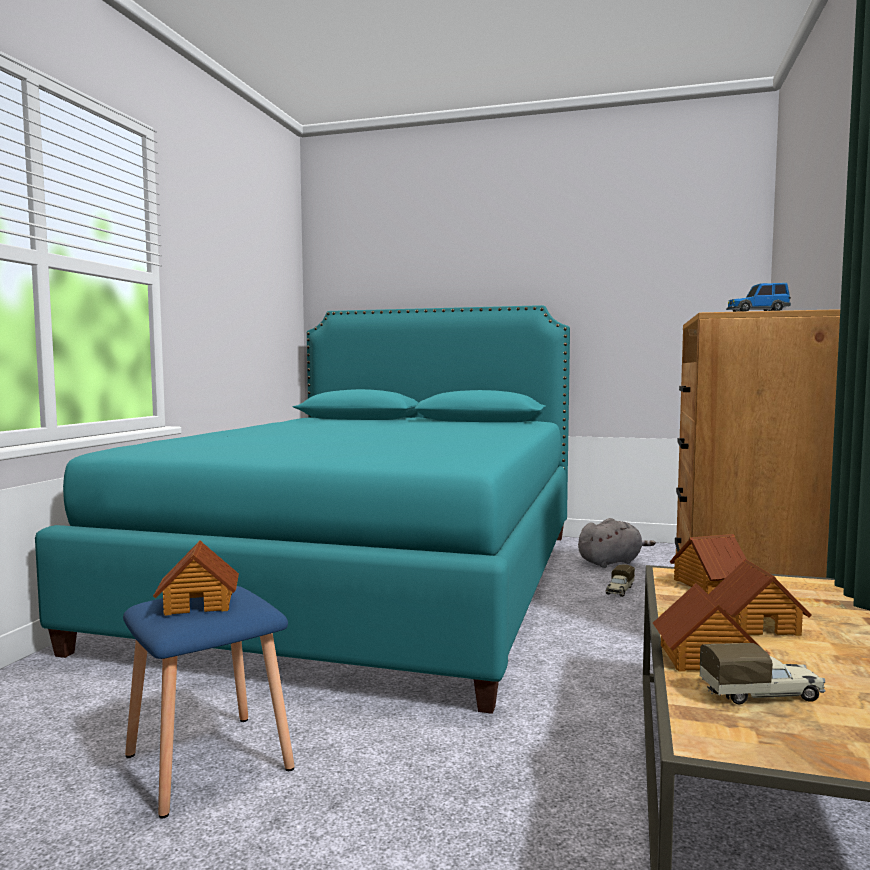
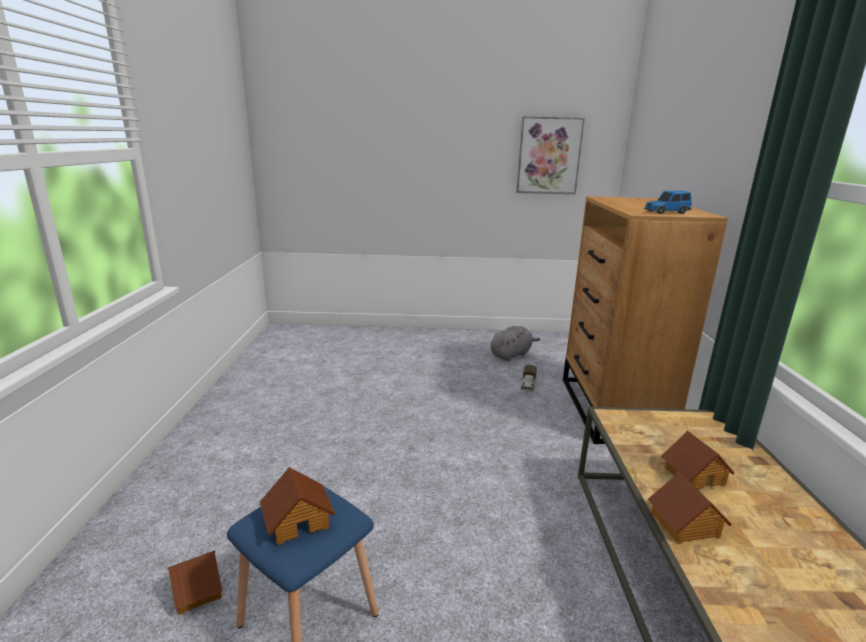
camera: 15 degrees left, 15 degrees up
turquoise bed [35,305,570,714] -> none
toy house [670,534,746,594] -> toy house moved to [167,550,222,615]
toy truck [700,643,826,704] -> none
none -> picture [516,116,585,194]

